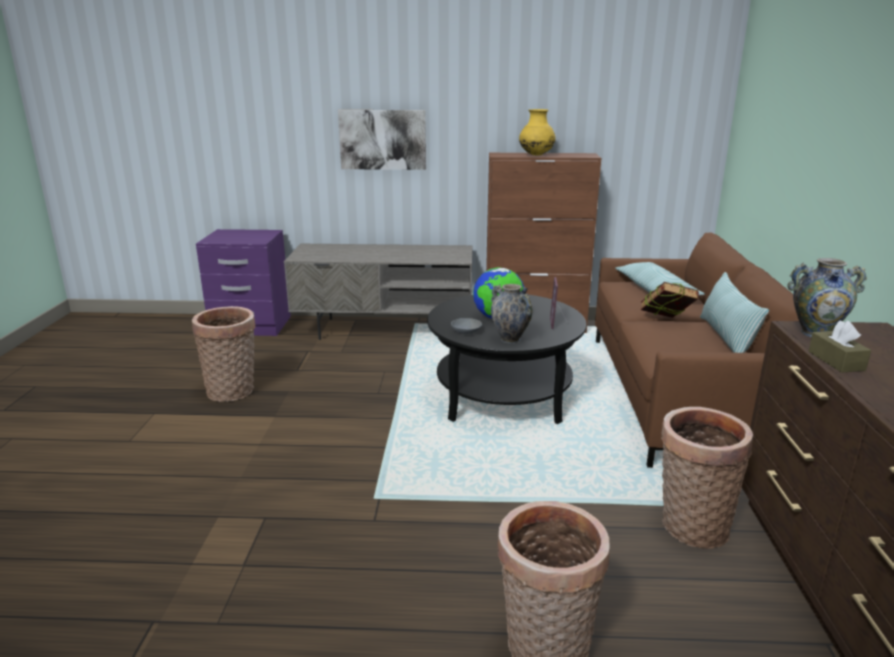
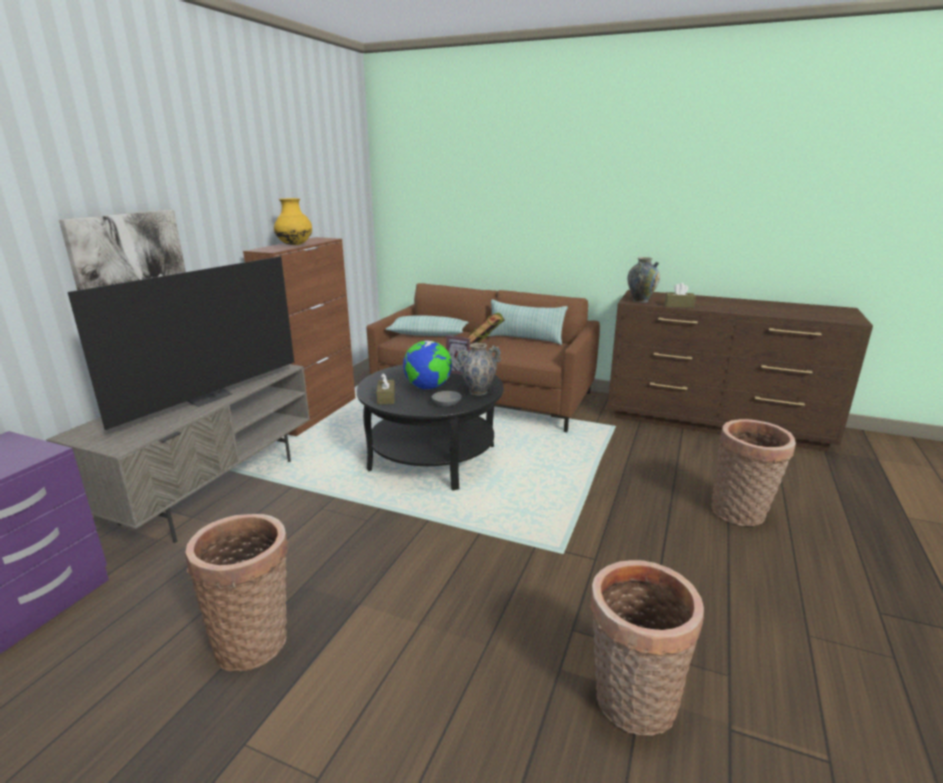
camera: 70 degrees left, 0 degrees up
basket [661,407,753,549] -> basket moved to [589,560,704,735]
none -> television [68,256,294,430]
none -> brown tissue box [376,373,395,404]

